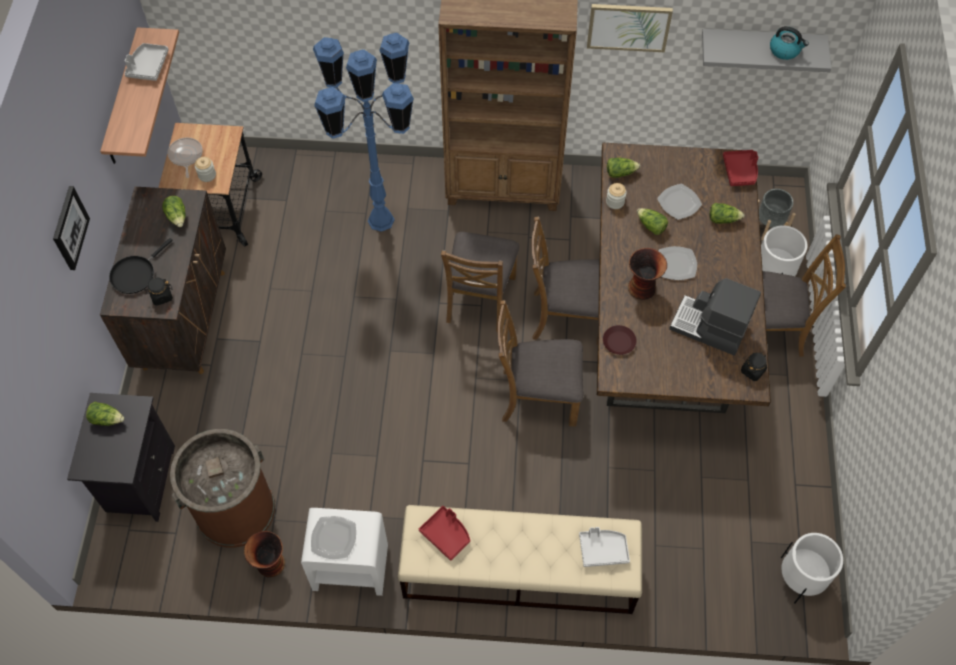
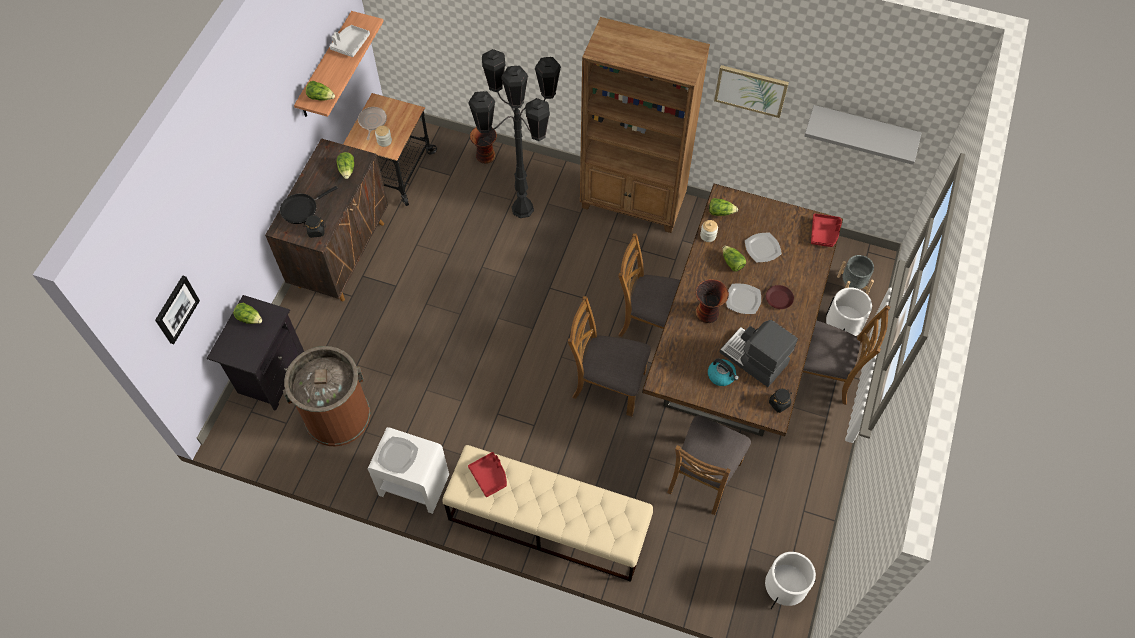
camera: 15 degrees right, 0 degrees up
picture [53,186,90,270] -> picture moved to [155,275,200,344]
vase [244,531,285,578] -> vase moved to [470,127,497,164]
blue floor lamp [313,33,414,232] -> black floor lamp [468,49,561,218]
brown chair [441,232,520,332] -> brown chair moved to [667,415,751,515]
grey tray [579,527,630,567] -> none
brown plate [603,325,637,355] -> brown plate moved to [766,285,794,309]
lettuce [710,203,745,224] -> lettuce moved to [306,81,335,101]
kettle [770,26,809,60] -> kettle moved to [708,359,739,386]

